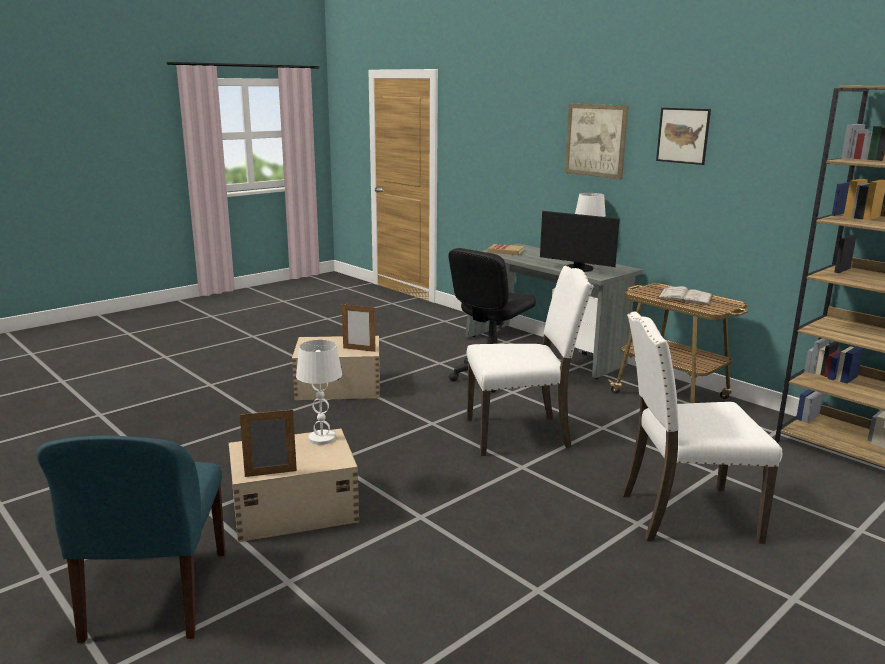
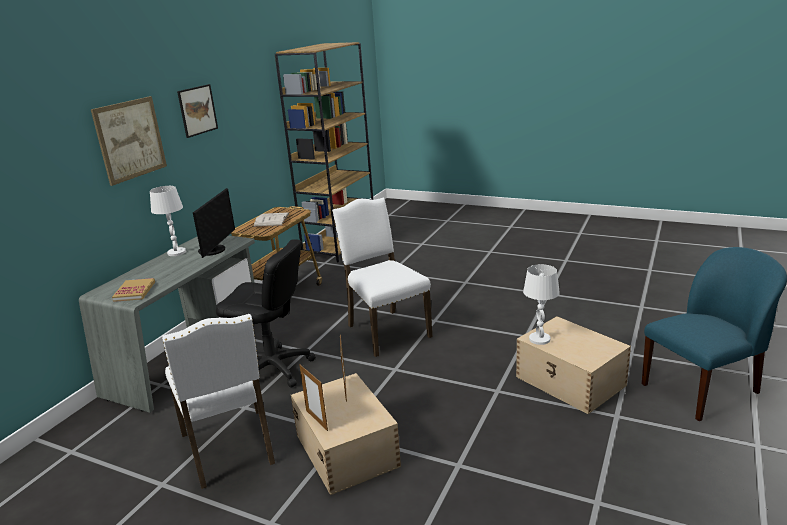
camera: 110 degrees left, 5 degrees up
picture frame [240,408,297,477] -> picture frame moved to [300,365,328,431]
white chair [622,312,782,544] -> white chair moved to [162,314,275,489]

